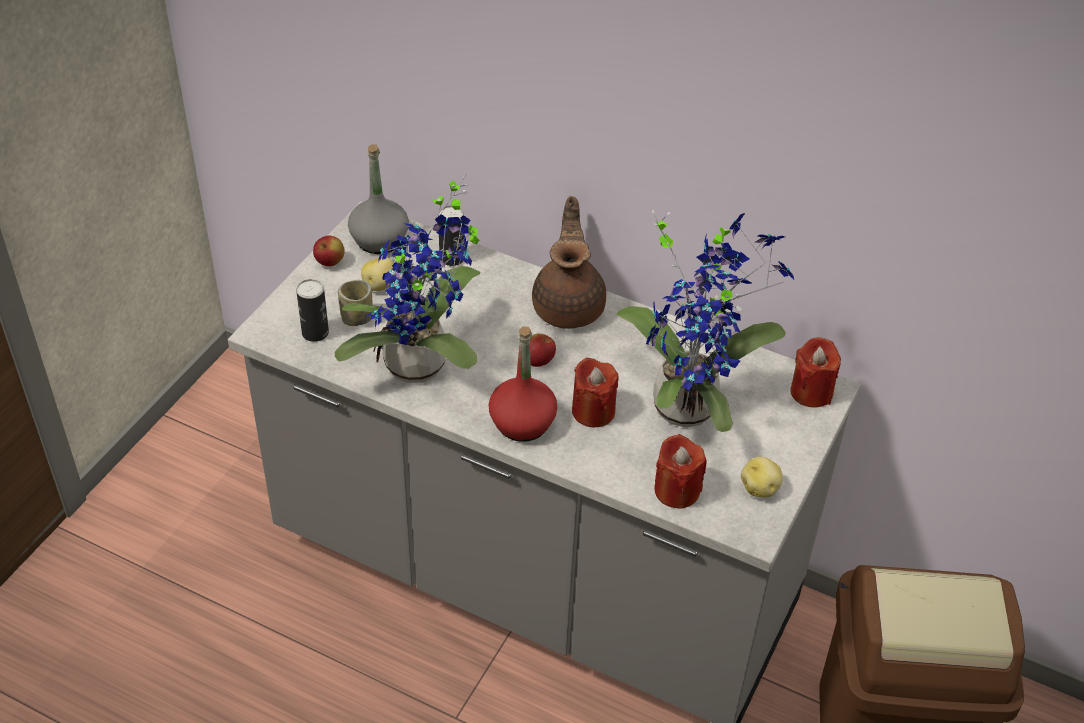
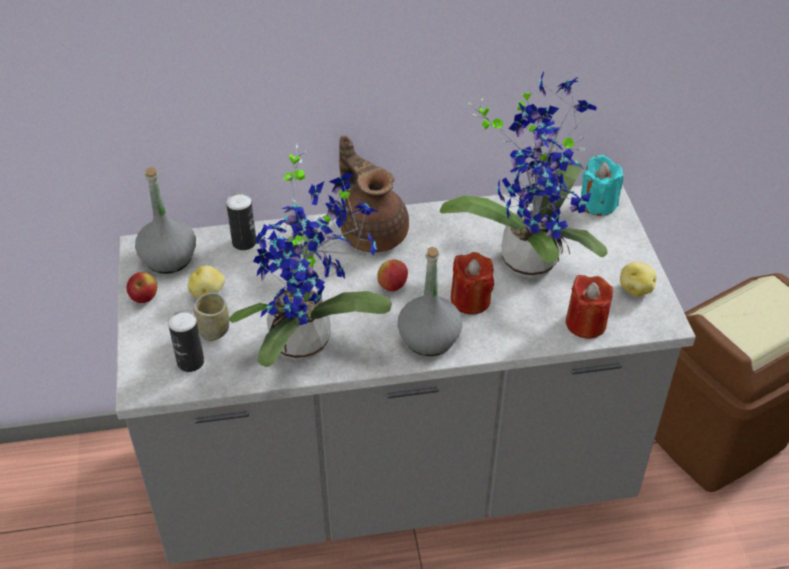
camera: 35 degrees left, 0 degrees up
red bottle [489,326,558,442] -> grey bottle [398,247,462,356]
red candle [790,337,841,408] -> turquoise candle [580,155,624,216]

